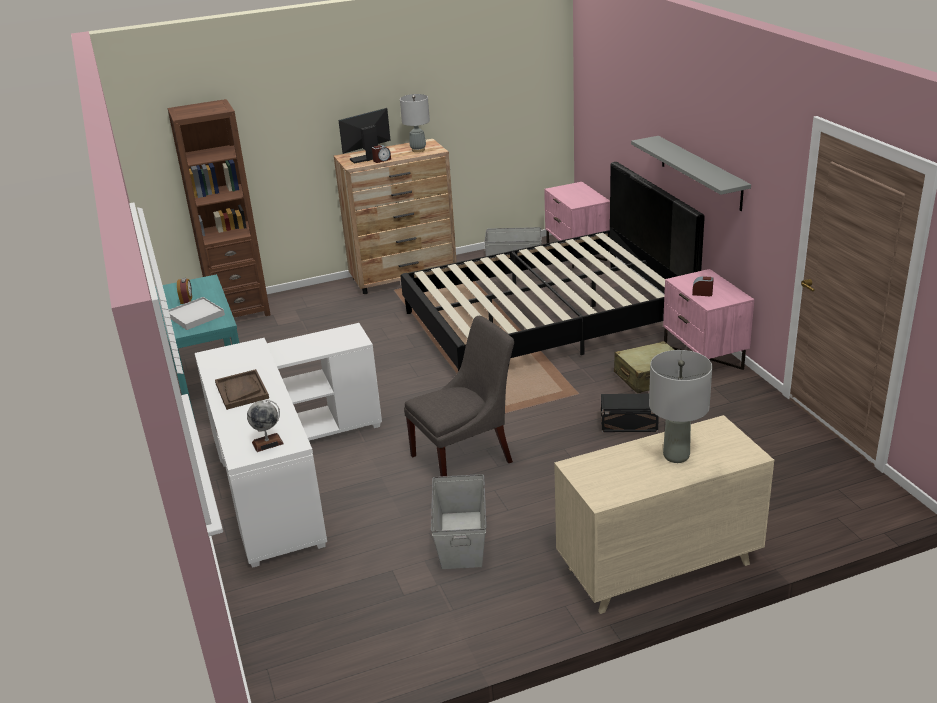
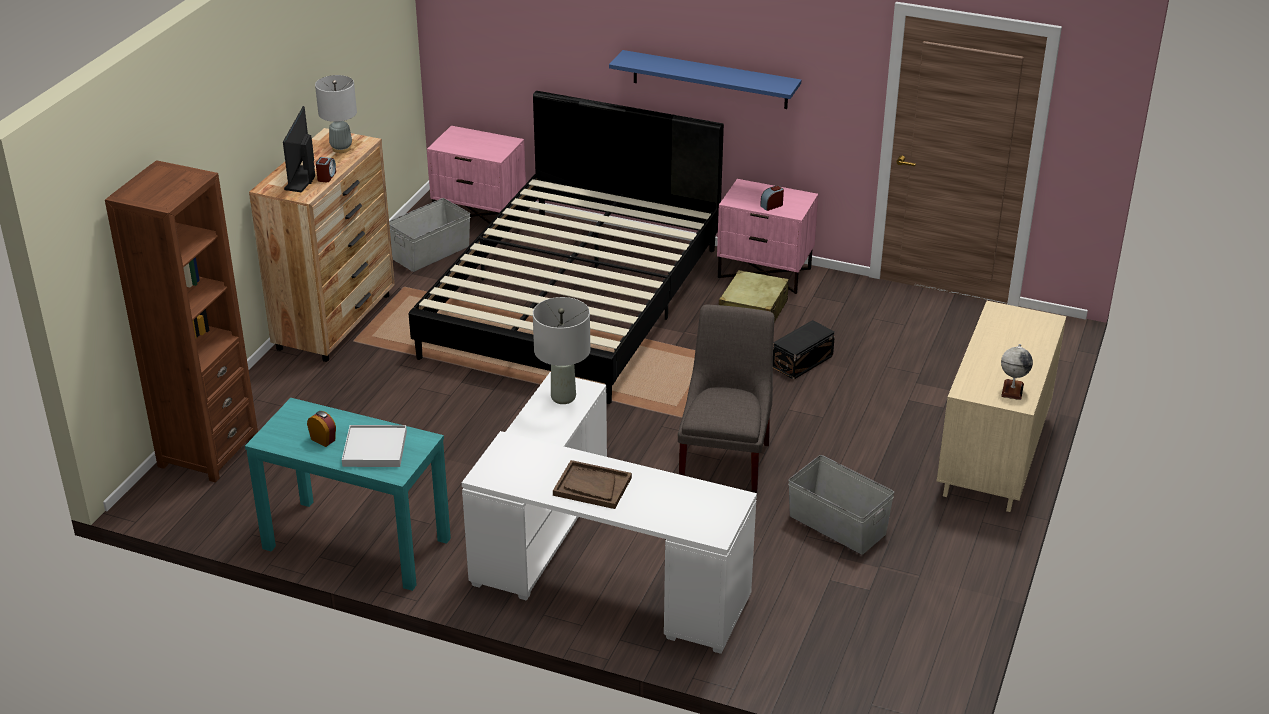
camera: 50 degrees left, 5 degrees up
globe [247,399,284,452] -> globe moved to [1001,344,1033,400]
grey shelf [631,136,751,211] -> blue shelf [609,50,801,109]
grey table lamp [649,350,712,463] -> grey table lamp moved to [533,297,590,404]

